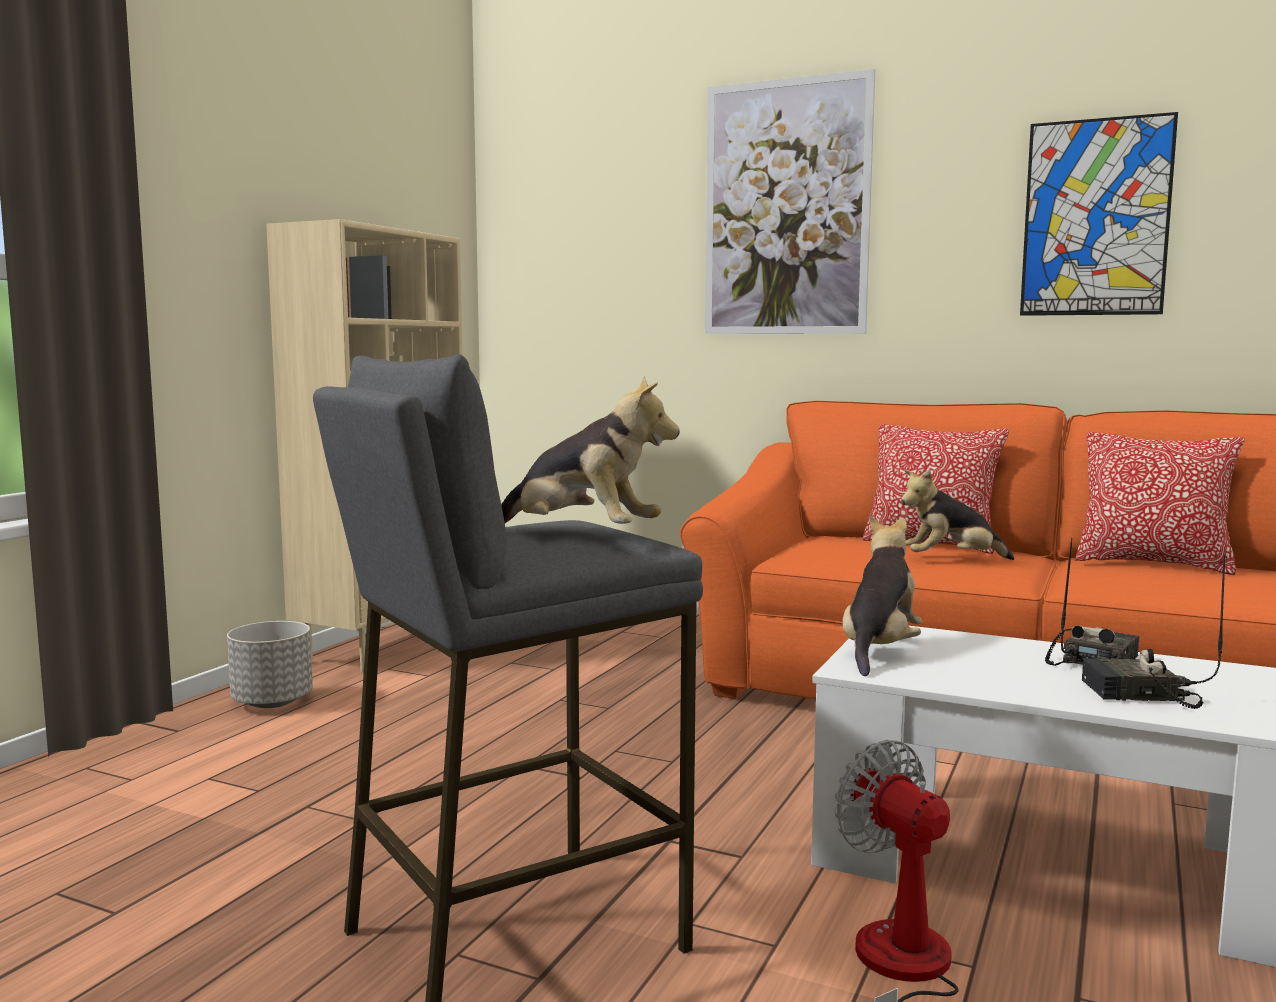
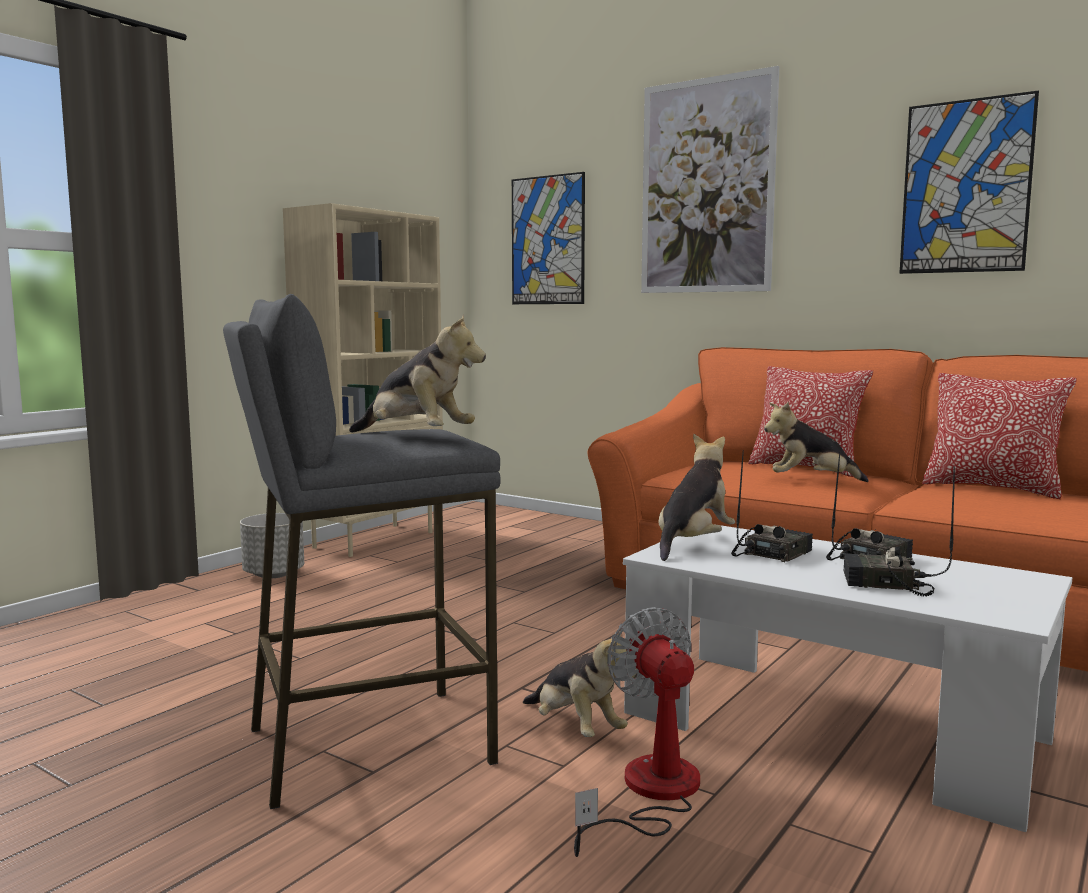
camera: 10 degrees right, 0 degrees up
none -> picture [512,172,585,304]
none -> plush toy [523,630,637,737]
none -> radio [731,450,813,562]

